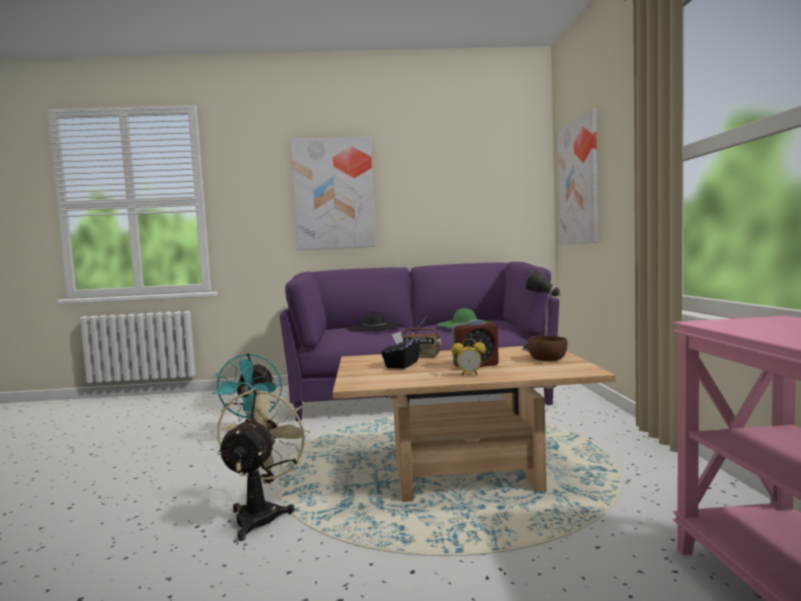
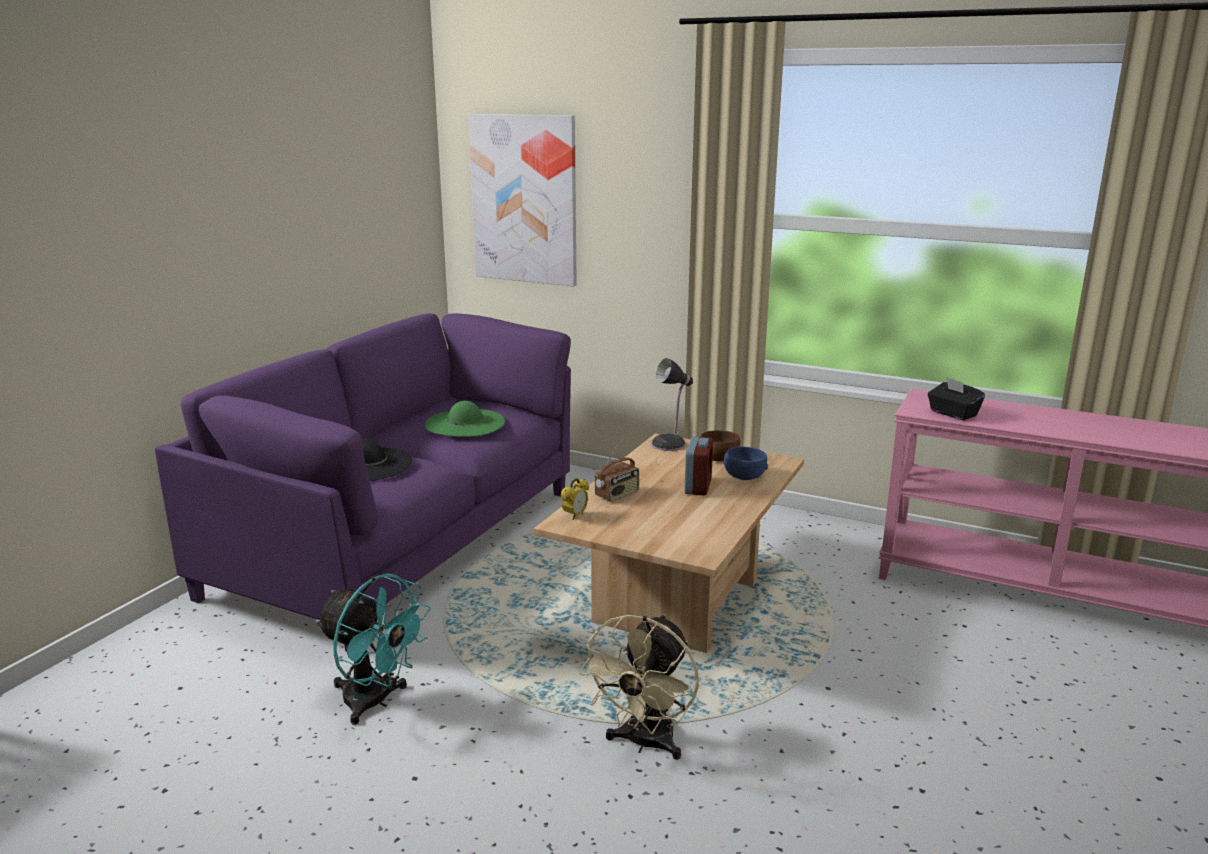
camera: 60 degrees left, 15 degrees up
beige fan [217,388,310,541] -> beige fan turned 105 degrees counterclockwise [579,614,699,760]
picture [290,136,376,250] -> none
black tissue box [381,331,420,369] -> black tissue box moved to [928,377,985,420]
alarm clock [451,338,486,375] -> alarm clock moved to [561,478,589,520]
none -> blue bowl [724,447,768,480]

